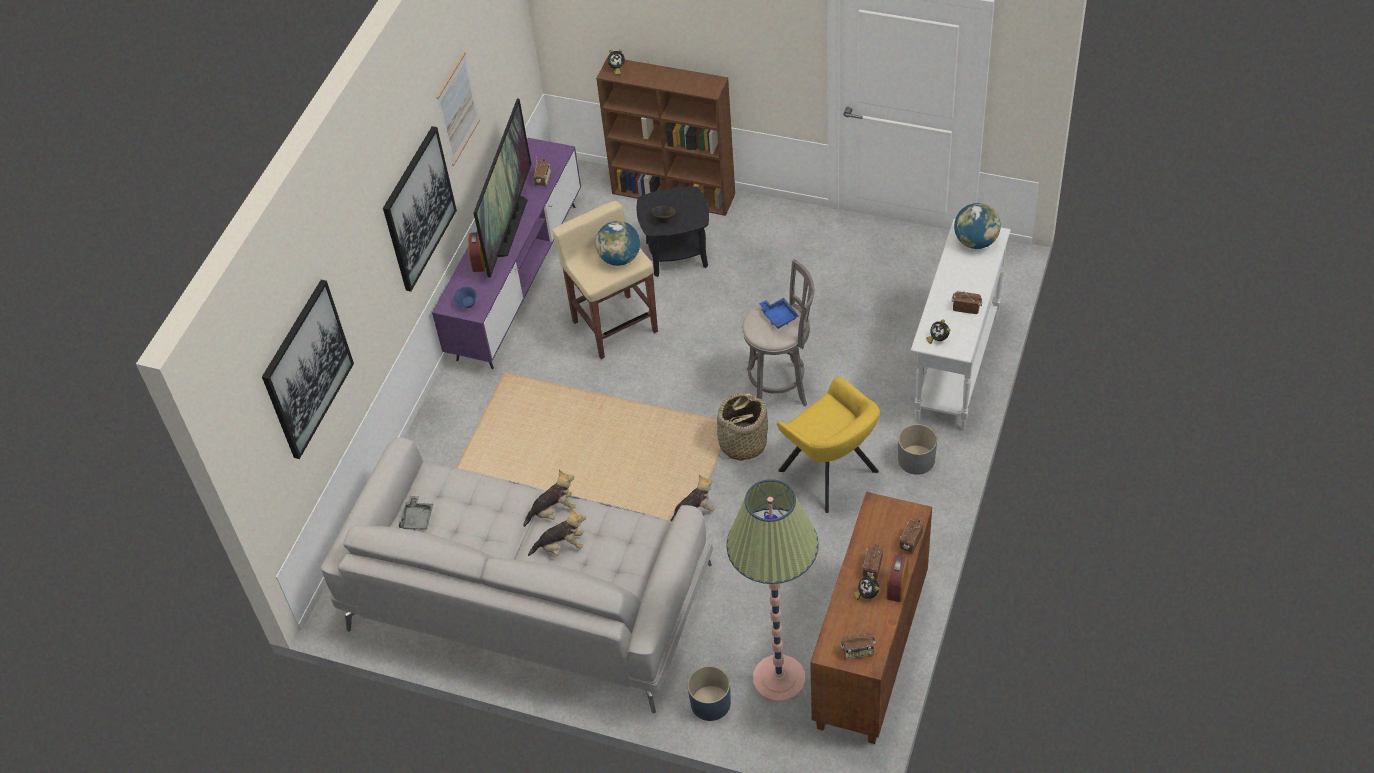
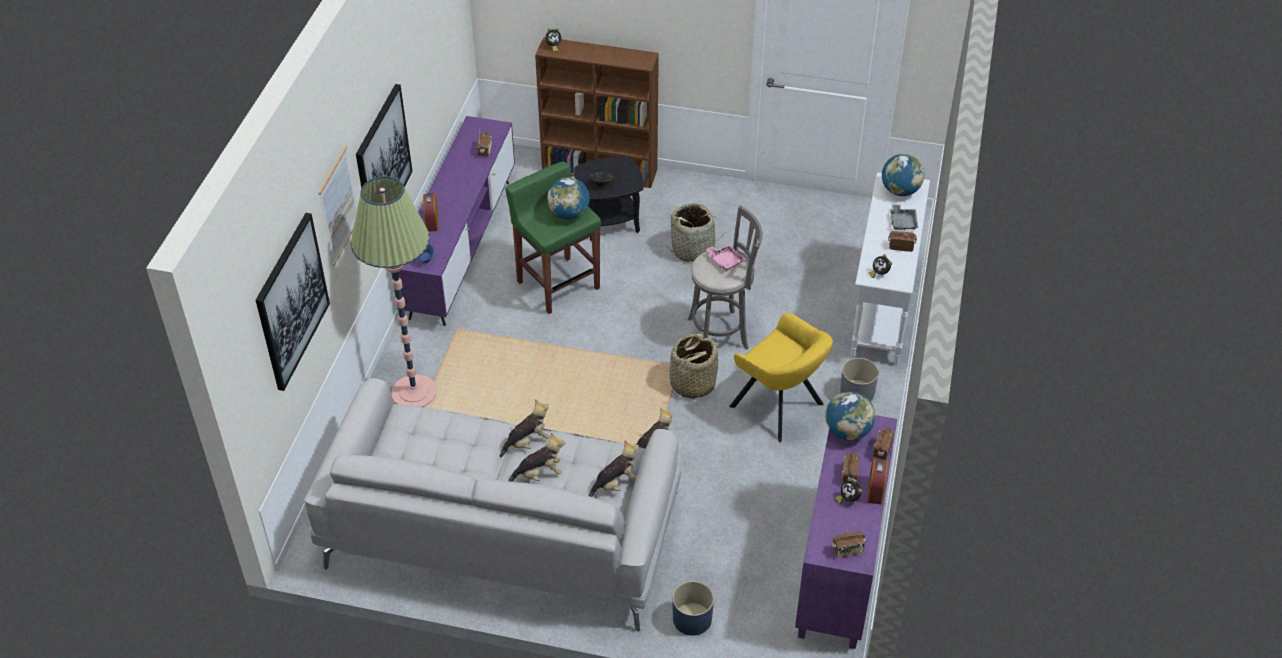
camera: 10 degrees left, 5 degrees down
grey tray [399,496,433,530] -> grey tray moved to [890,204,918,231]
picture [436,51,480,166] -> picture moved to [319,146,357,265]
television [474,98,531,277] -> none
beige stool [552,201,658,359] -> green stool [505,161,601,314]
floor lamp [726,479,819,702] -> floor lamp moved to [351,176,437,407]
blue tray [759,298,799,329] -> pink tray [706,244,746,271]
brown cabinet [810,492,932,744] -> purple cabinet [795,415,897,649]
none -> plush toy [589,441,639,497]
none -> basket [667,203,725,262]
none -> globe [825,391,875,441]

